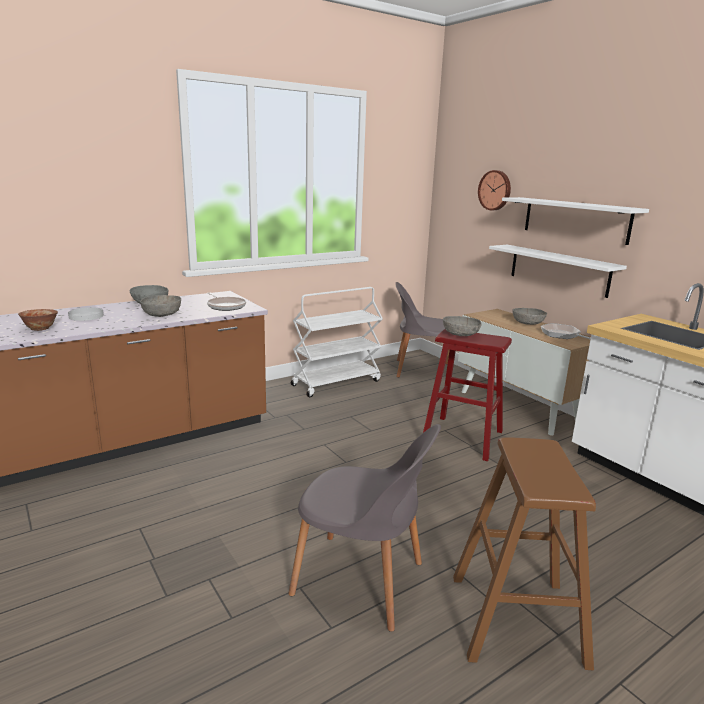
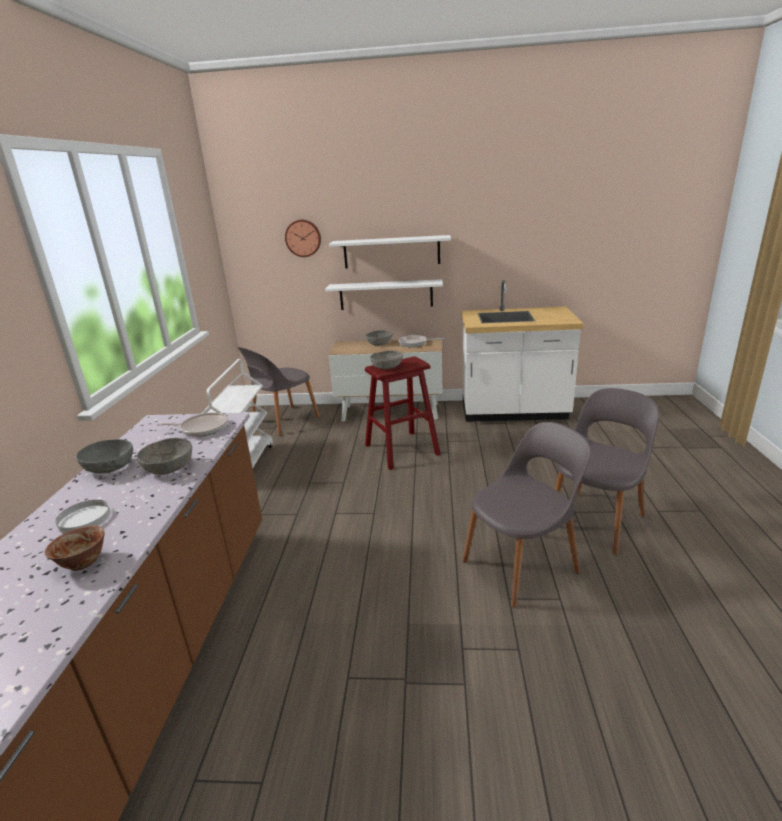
camera: 50 degrees left, 5 degrees up
brown stool [453,437,596,670] -> grey chair [555,388,659,555]

